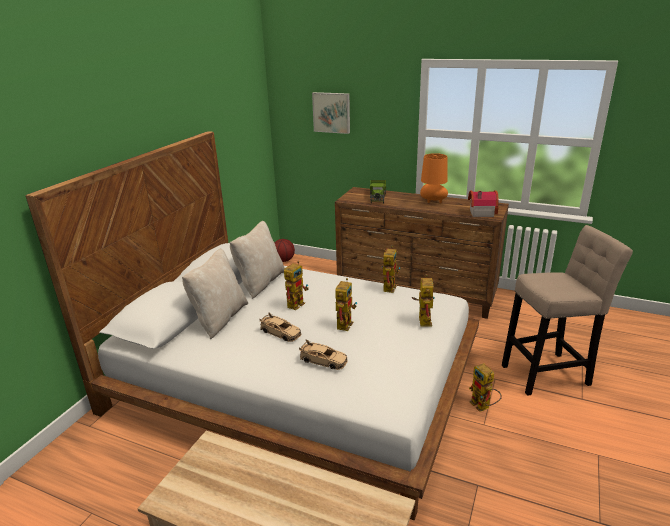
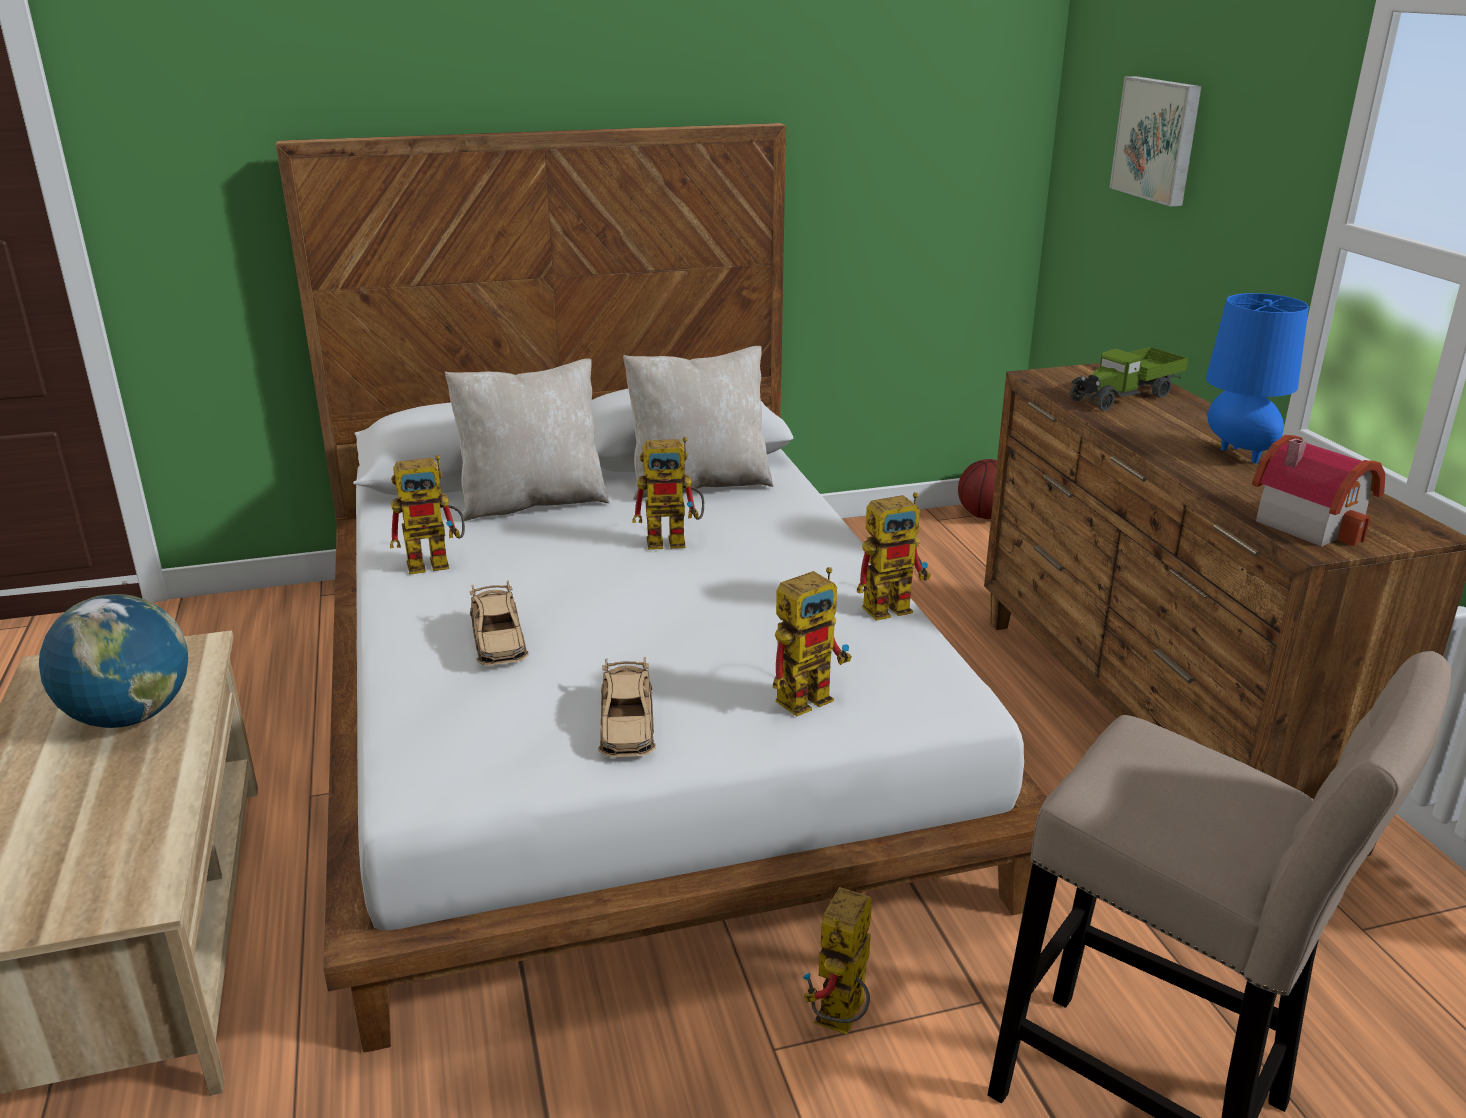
camera: 50 degrees right, 0 degrees up
beige toy car [259,312,301,342] -> beige toy car moved to [598,657,656,758]
toy robot [335,278,357,331] -> toy robot moved to [390,455,465,574]
orange table lamp [420,153,448,203] -> blue table lamp [1206,293,1309,463]
none -> globe [39,594,188,728]

